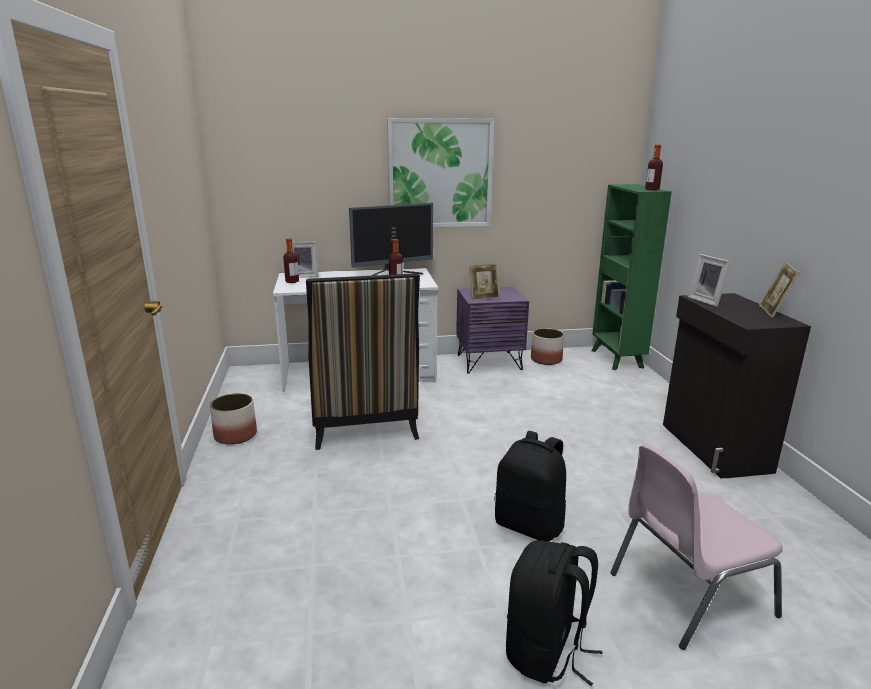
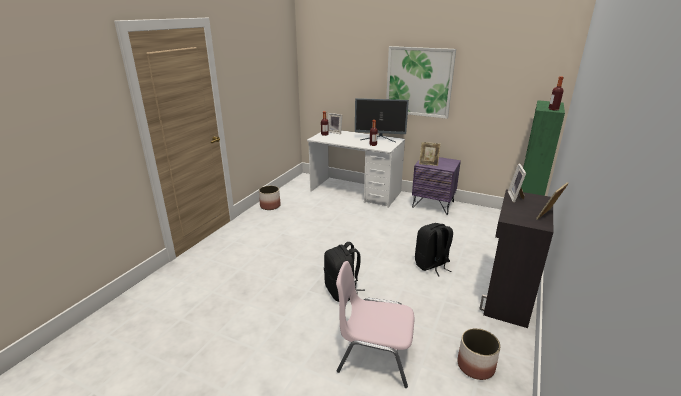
camera: 35 degrees right, 5 degrees up
chair [306,273,420,450] -> none
black backpack [506,540,603,686] -> black backpack moved to [415,223,453,277]
planter [531,328,564,365] -> planter moved to [458,328,501,380]

